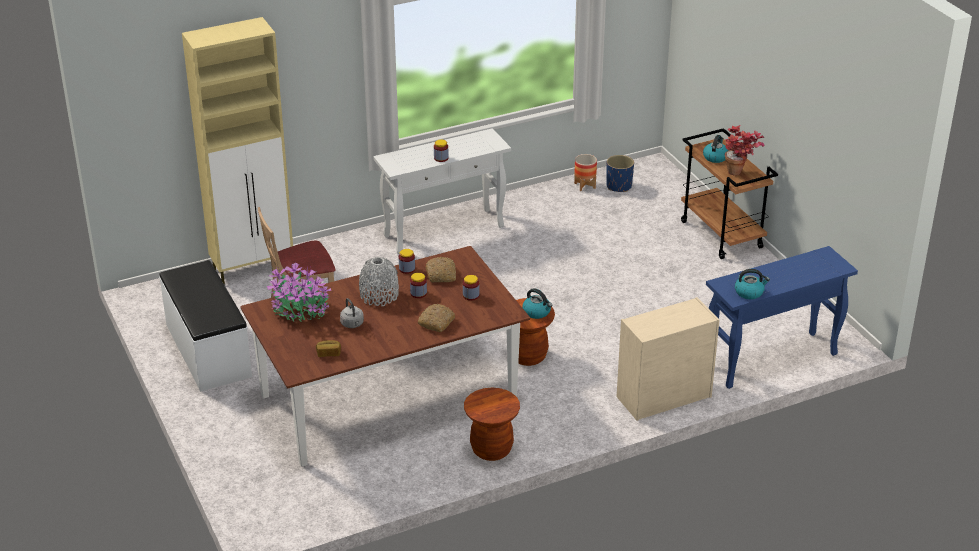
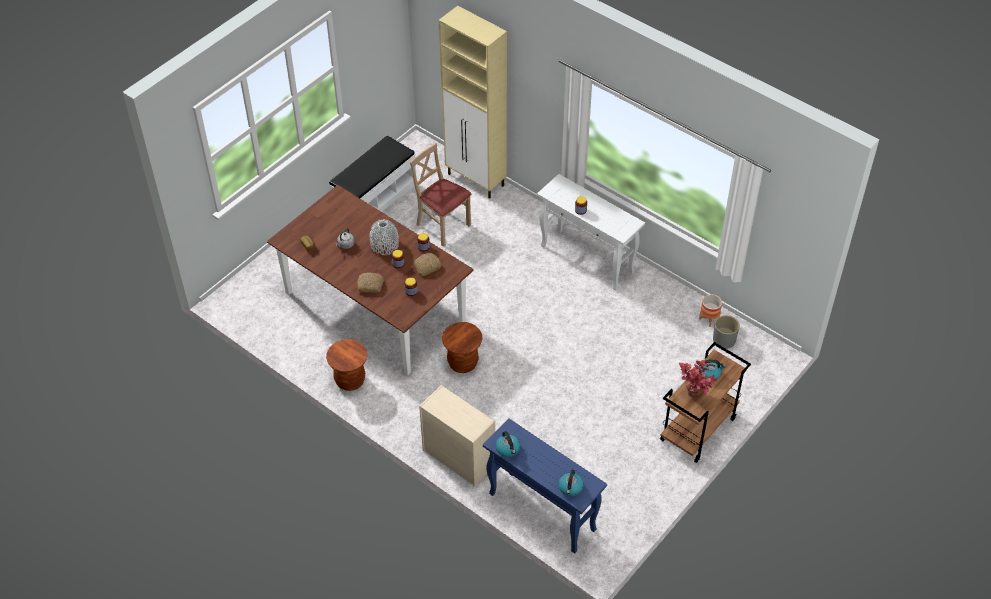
camera: 65 degrees right, 15 degrees up
potted plant [267,263,331,322] -> none
kettle [523,288,552,319] -> kettle moved to [558,470,584,496]
blue planter [606,155,634,192] -> grey planter [713,315,740,349]

